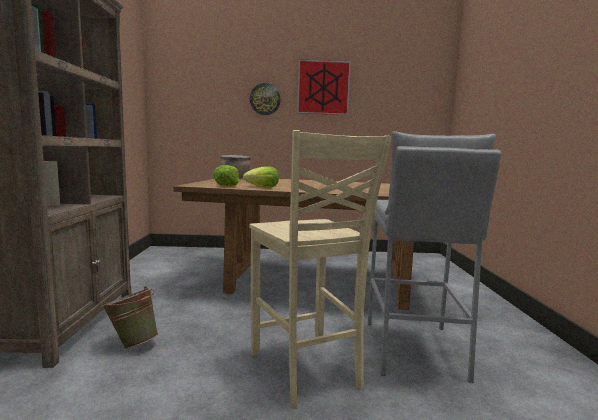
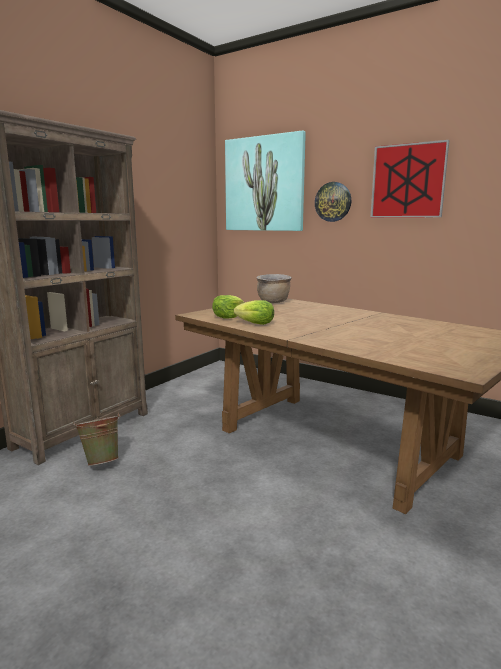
camera: 35 degrees right, 5 degrees up
beige chair [249,130,392,409] -> none
grey stool [368,131,501,383] -> none
none -> picture [225,131,306,231]

